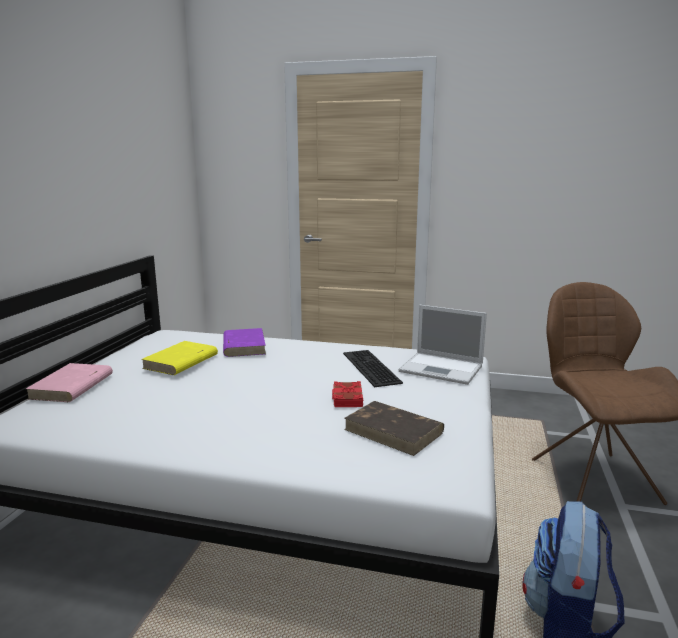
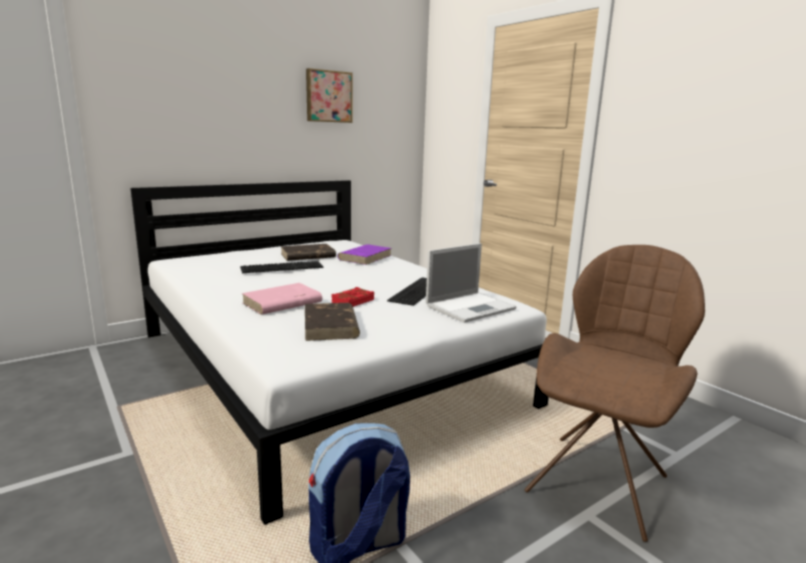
camera: 40 degrees right, 0 degrees up
pink book [26,363,113,402] -> pink book moved to [241,283,322,315]
yellow book [141,341,218,375] -> brown book [280,244,336,261]
laptop [399,305,487,385] -> laptop turned 105 degrees counterclockwise [426,243,516,323]
none -> keyboard [240,261,323,273]
none -> picture [306,68,353,123]

